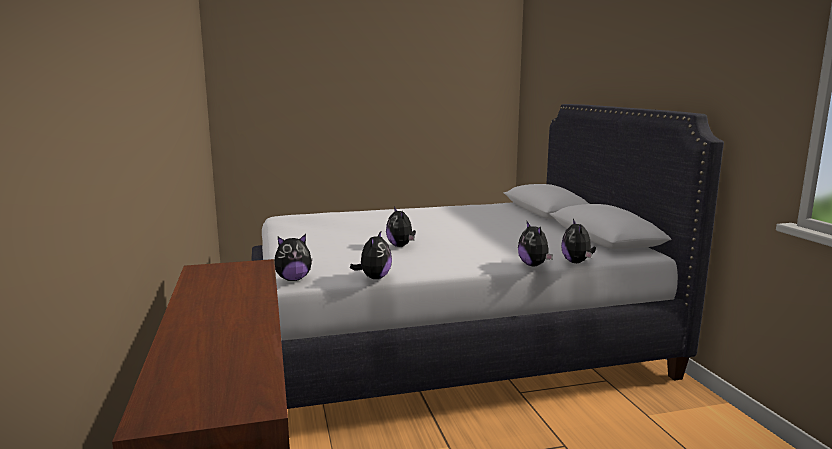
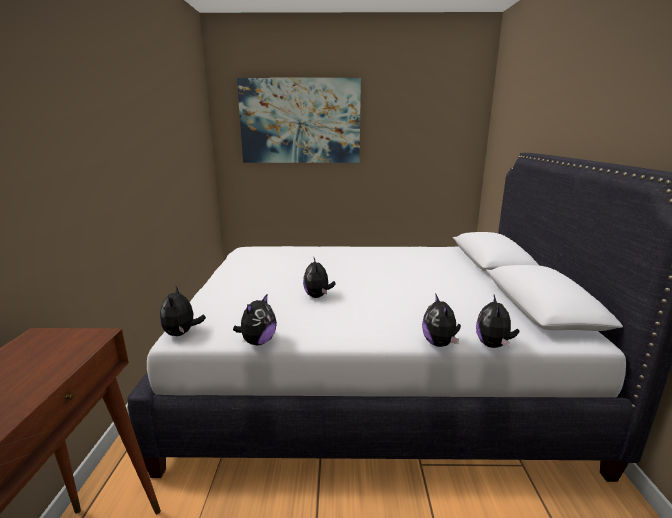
camera: 15 degrees right, 5 degrees up
plush toy [275,234,312,281] -> plush toy turned 90 degrees clockwise [160,286,206,336]
none -> picture [237,78,361,163]

